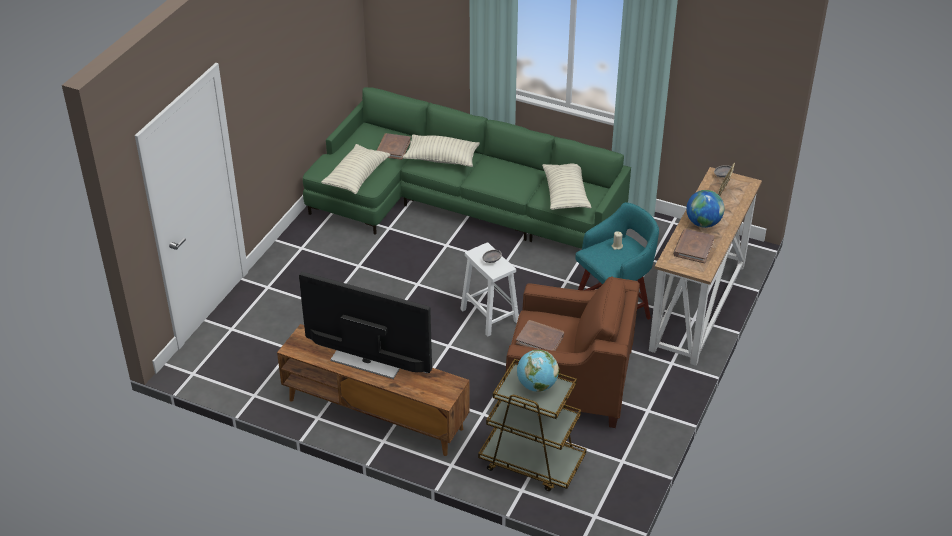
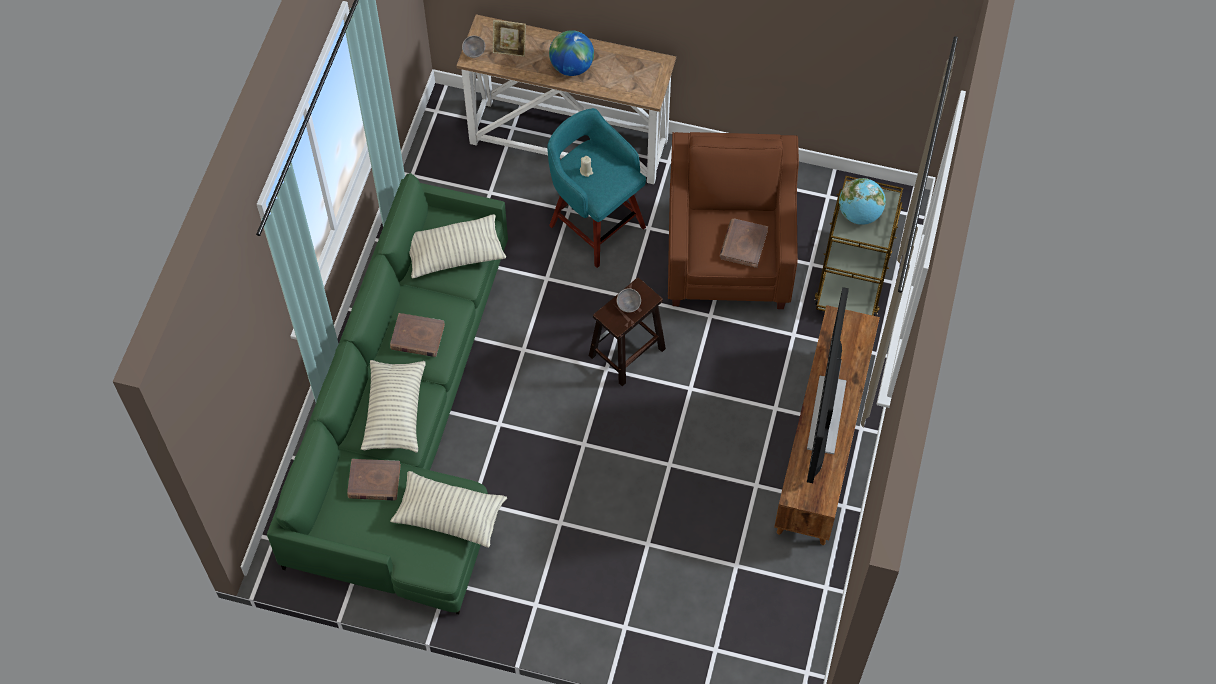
camera: 100 degrees left, 20 degrees up
white stool [460,242,519,337] -> brown stool [589,278,666,386]
brown book [673,229,714,263] -> brown book moved to [390,313,445,357]

